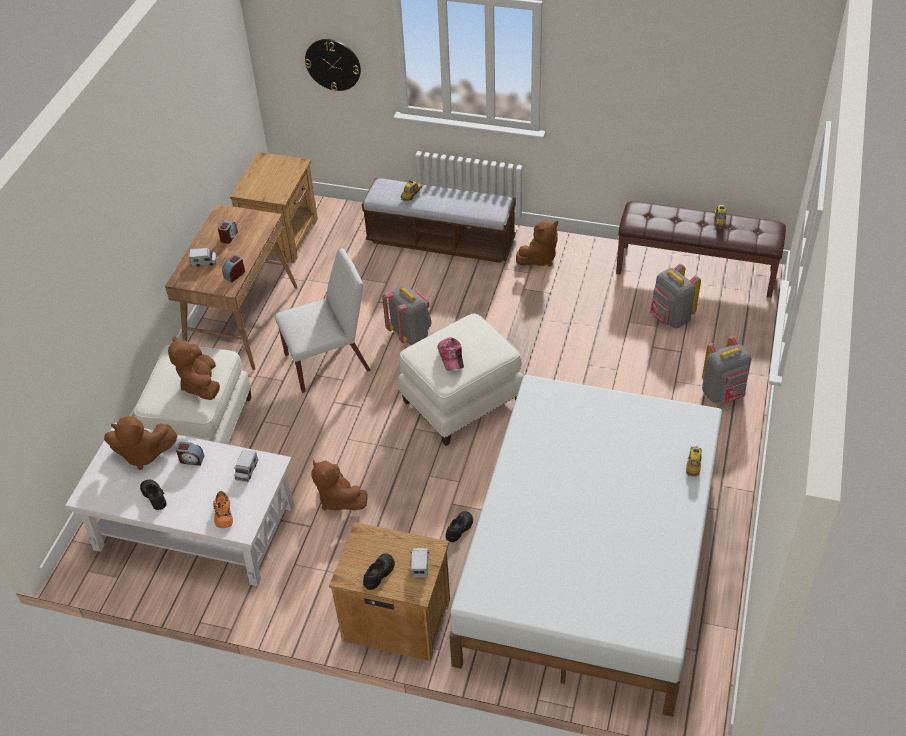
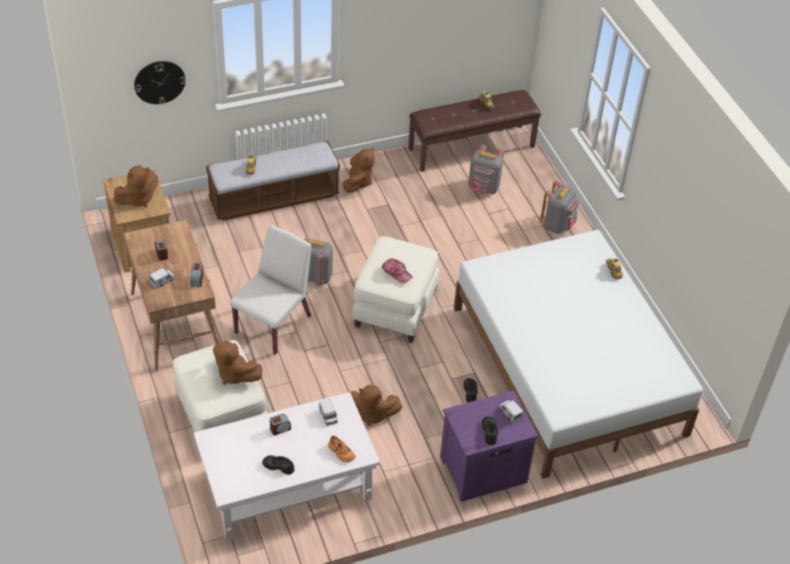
camera: 40 degrees left, 0 degrees up
brown plush toy [104,416,177,470] -> brown plush toy moved to [114,165,158,208]
brown nightstand [329,522,450,661] -> purple nightstand [440,390,538,502]

